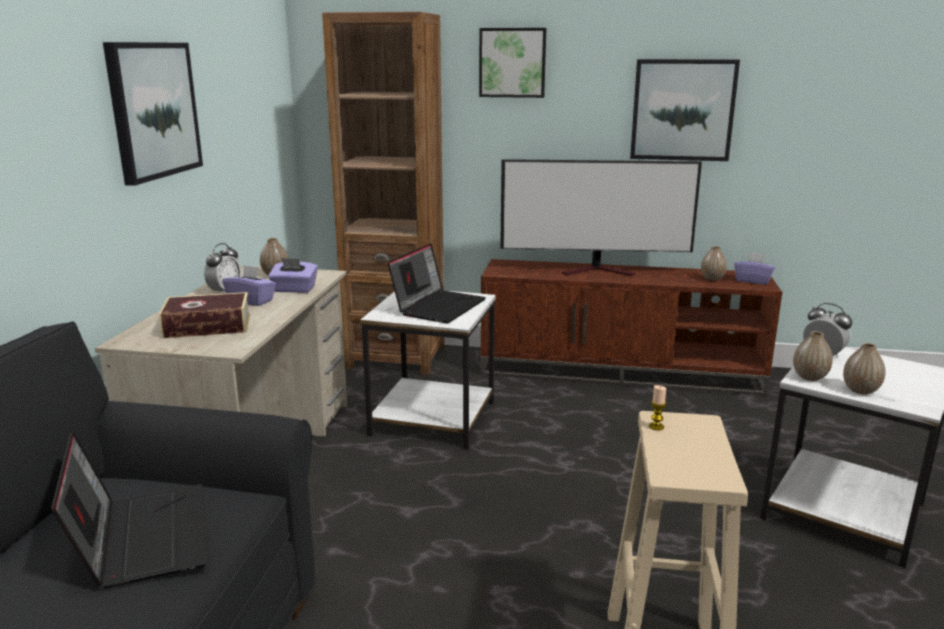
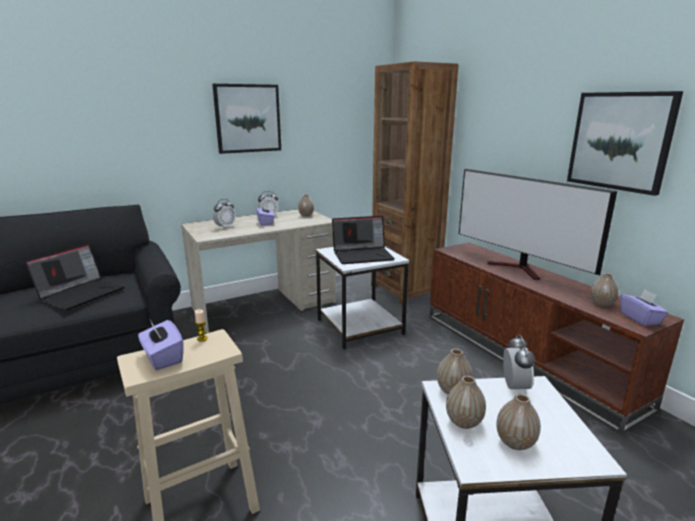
camera: 50 degrees right, 0 degrees up
book [159,292,250,338] -> alarm clock [213,199,236,229]
purple tissue box [268,258,318,293] -> purple tissue box moved to [138,320,183,370]
picture [479,28,546,98] -> none
none -> vase [496,394,541,450]

